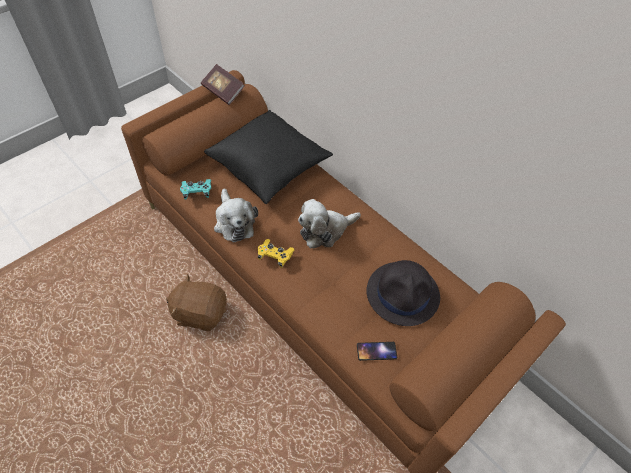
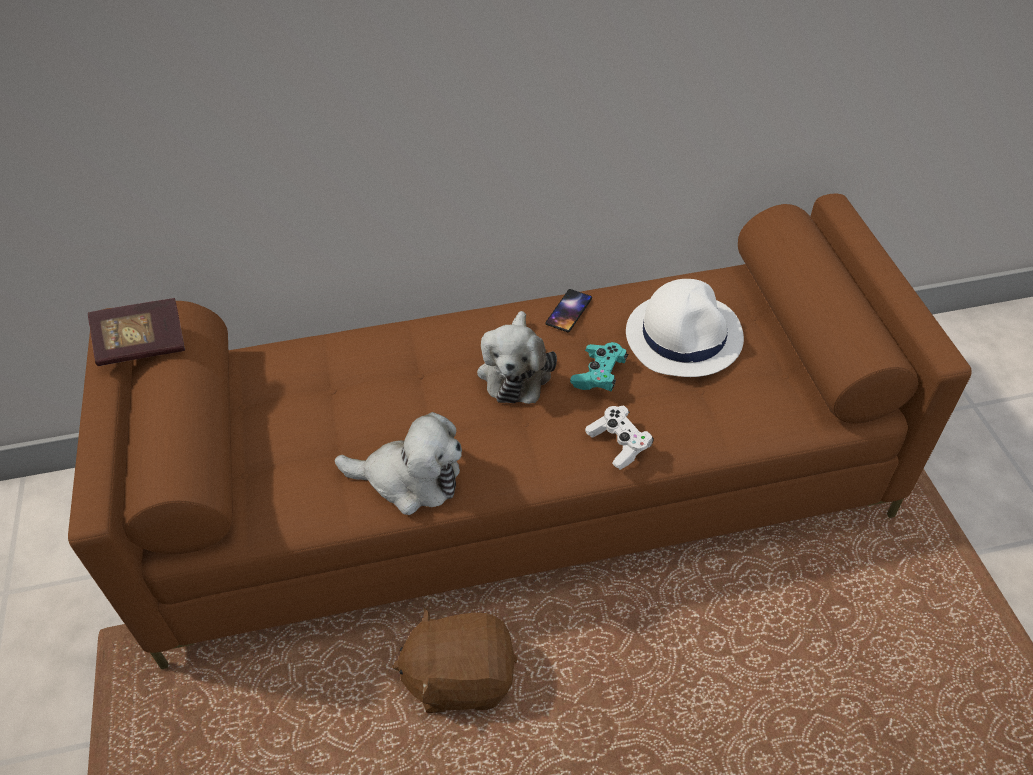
camera: 55 degrees left, 5 degrees down
brown plush toy [166,274,227,331] -> brown plush toy turned 45 degrees clockwise [392,607,517,713]
turquoise game controller [180,179,211,200] -> turquoise game controller moved to [570,342,628,391]
black pillow [204,110,333,204] -> none
yellow game controller [258,239,295,268] -> none
phone [357,342,397,361] -> phone moved to [545,289,592,332]
black hat [366,260,440,326] -> white hat [626,279,744,377]
none -> white game controller [585,406,654,470]

